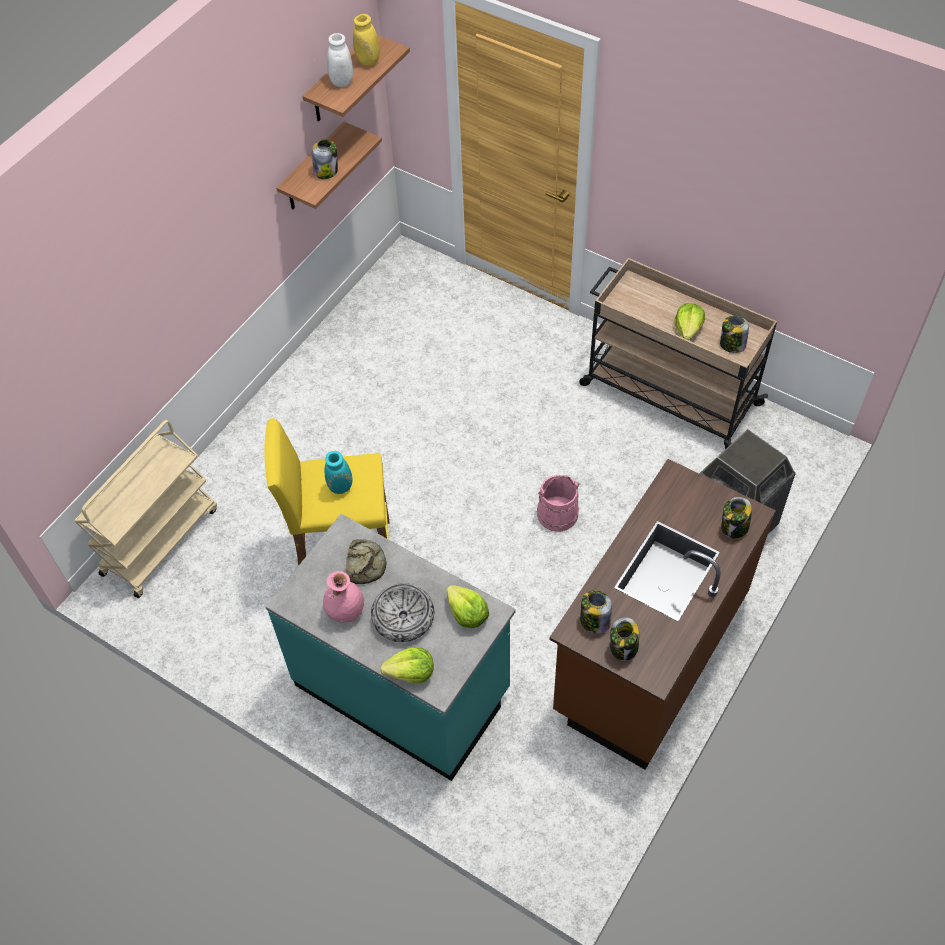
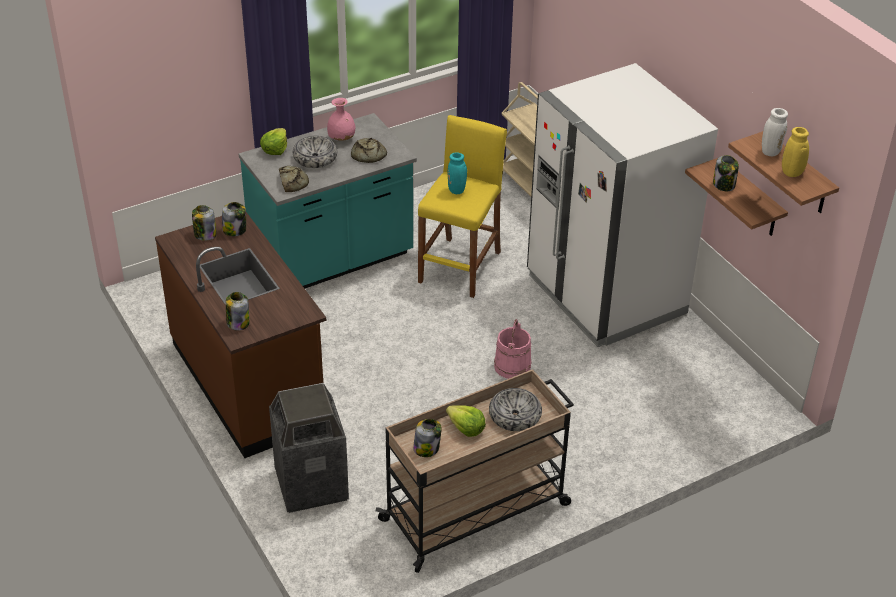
camera: 115 degrees right, 15 degrees down
lettuce [446,585,489,628] -> bread [279,166,309,192]
pink bucket [537,475,581,532] -> pink bucket moved to [494,319,532,379]
none -> bowl [489,388,542,431]
none -> white fridge [527,63,718,347]

